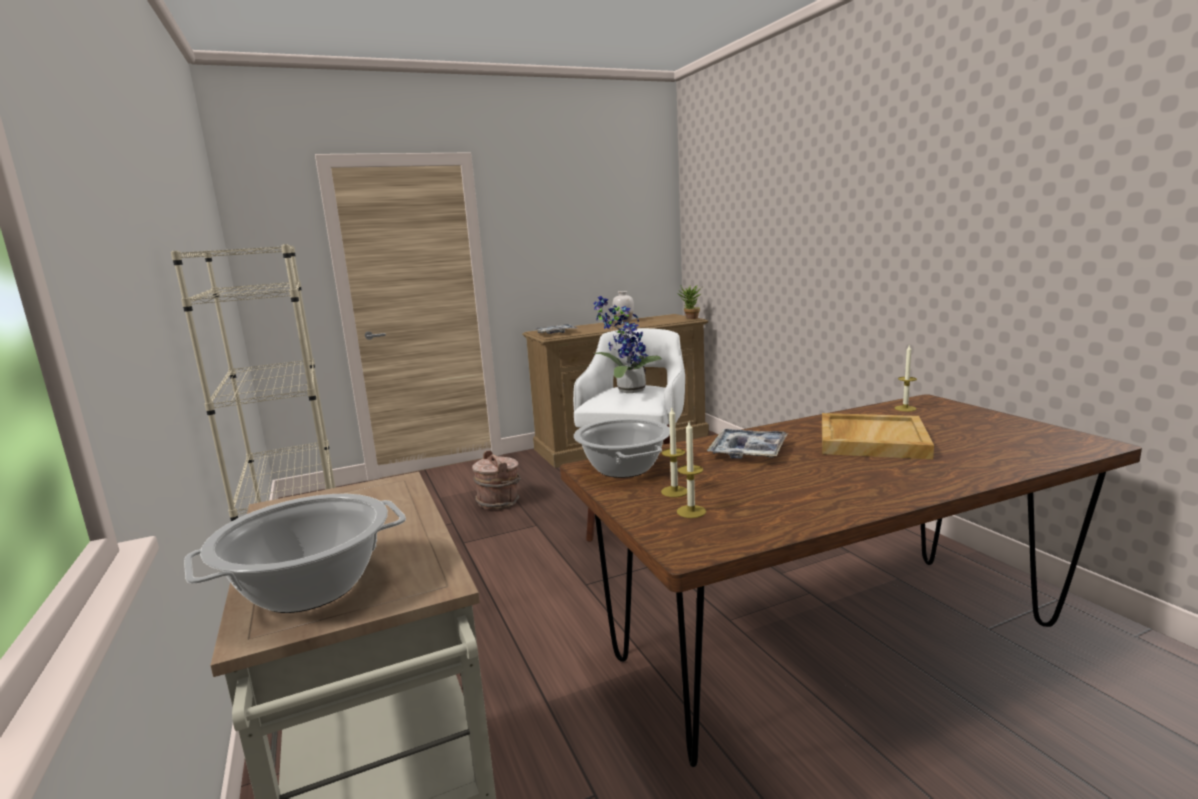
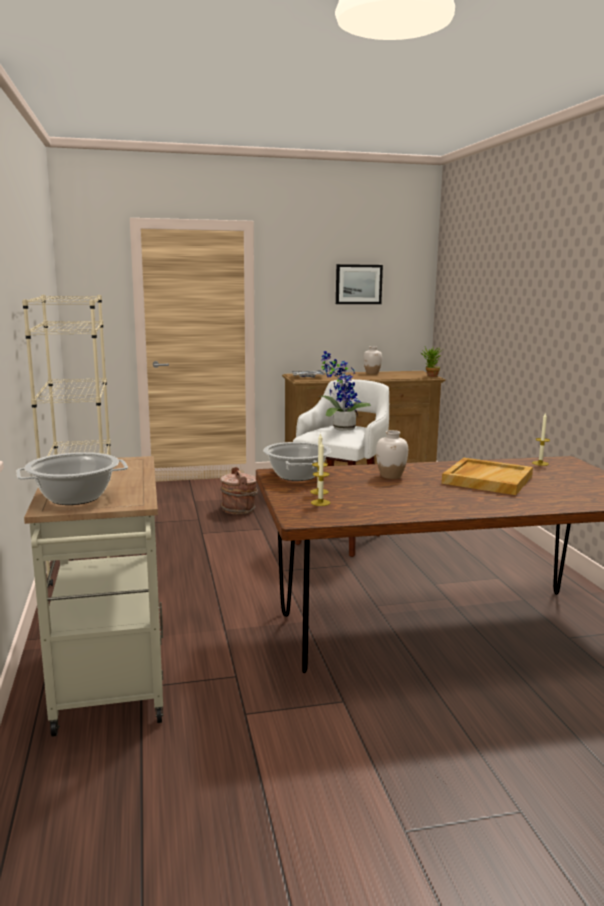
camera: 10 degrees right, 0 degrees up
tray [707,429,788,459] -> white vase [376,430,408,479]
none -> picture [336,264,383,304]

